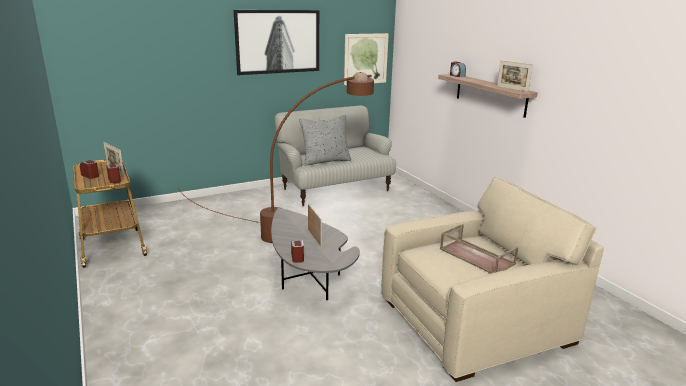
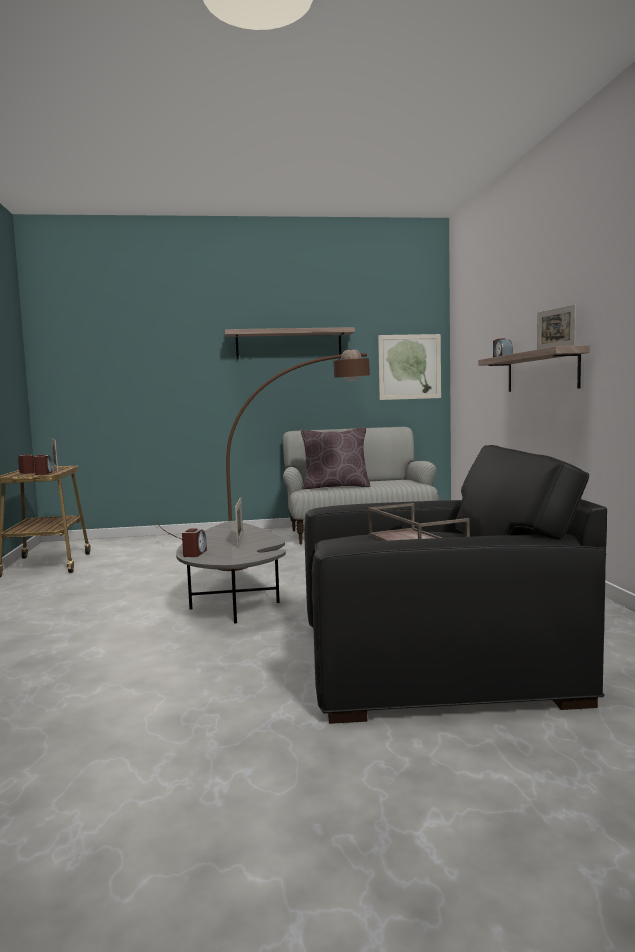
camera: 20 degrees right, 15 degrees down
picture [234,10,319,75] -> shelf [225,327,355,359]
grey pillow [299,115,351,166] -> brown pillow [301,428,371,489]
beige armchair [381,177,604,382] -> black armchair [304,445,607,724]

